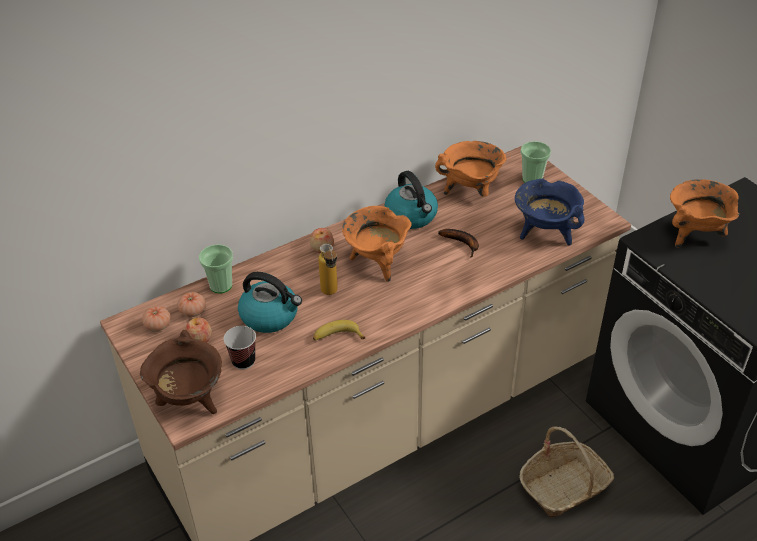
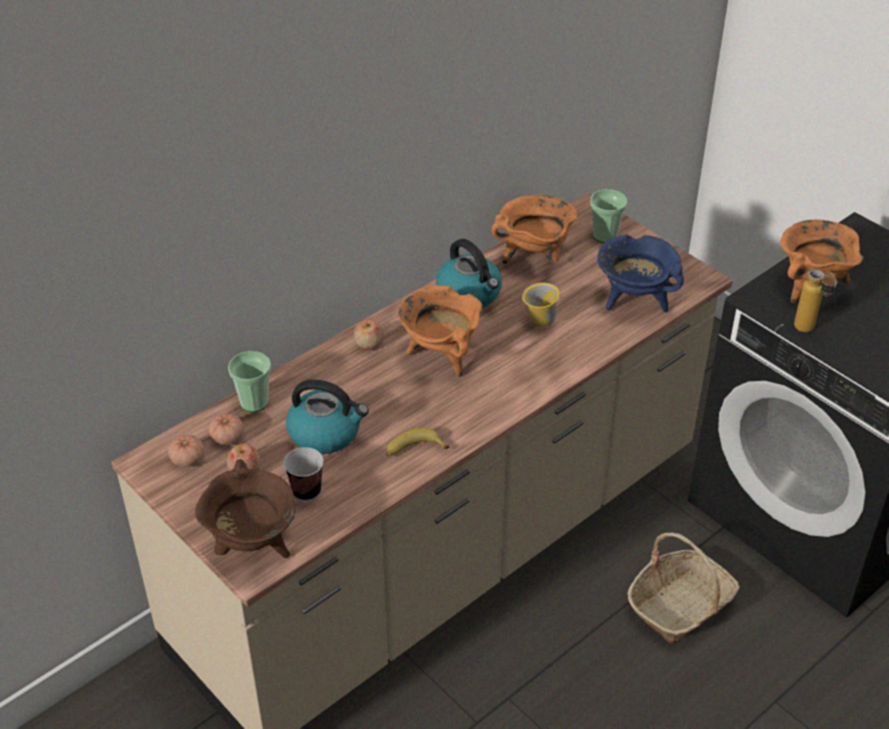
camera: 10 degrees left, 0 degrees up
bottle [318,244,338,295] -> bottle moved to [794,269,838,332]
banana [438,229,479,257] -> yellow mug [522,283,560,326]

